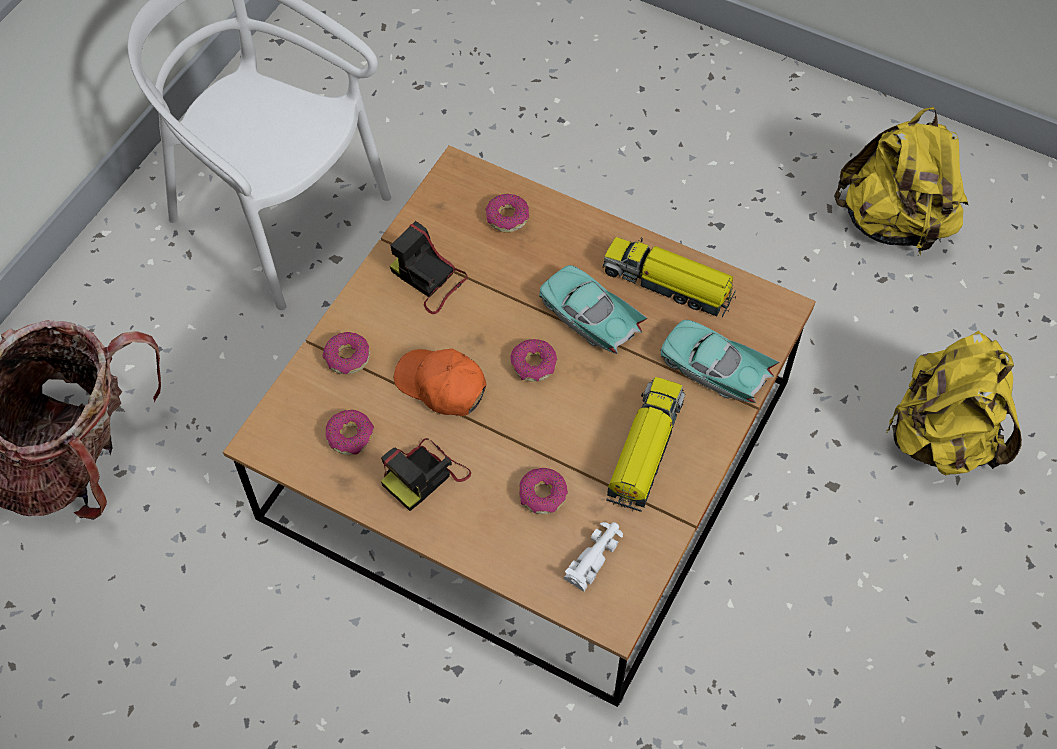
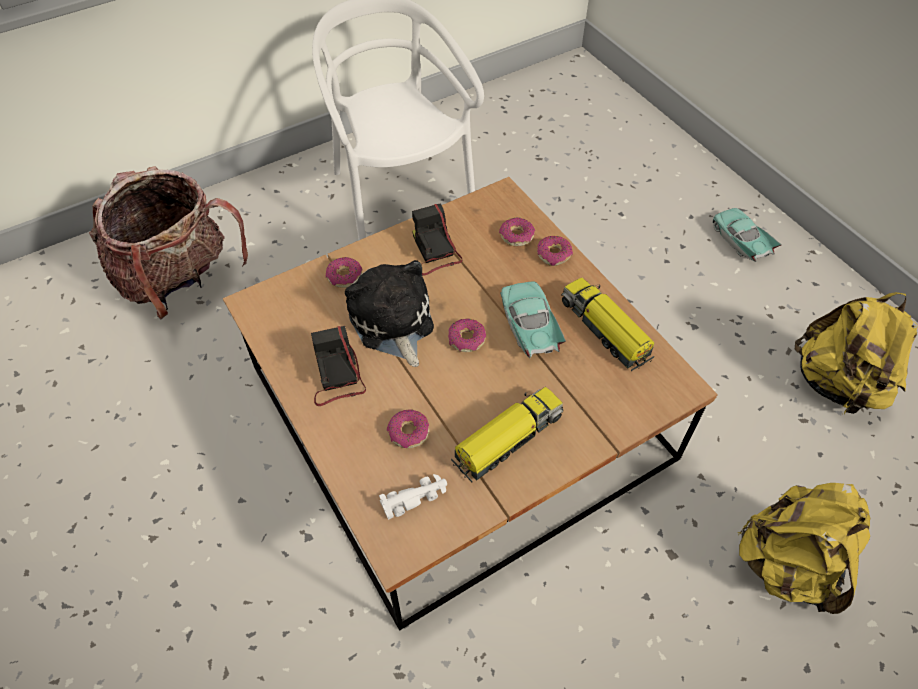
camera: 30 degrees right, 5 degrees down
donut [326,410,374,455] -> donut moved to [537,236,573,266]
camera [381,438,471,511] -> camera turned 90 degrees clockwise [311,326,366,406]
orange cap [394,349,486,416] -> plush toy [345,260,434,367]
turquoise toy car [660,320,780,403] -> turquoise toy car moved to [713,208,781,262]

